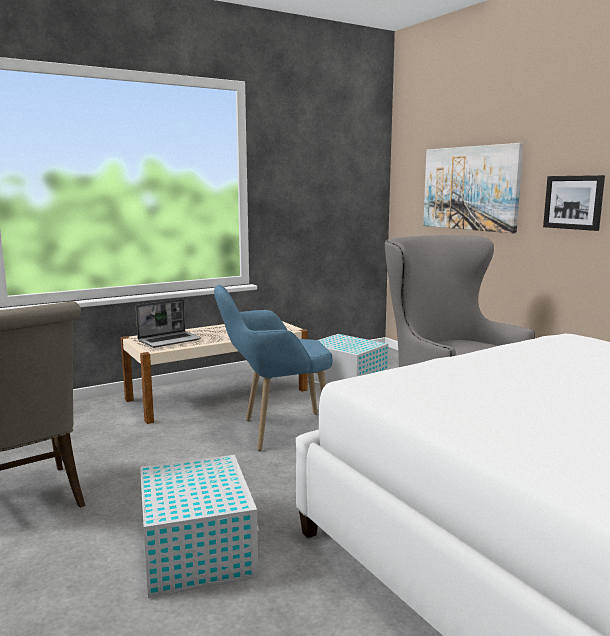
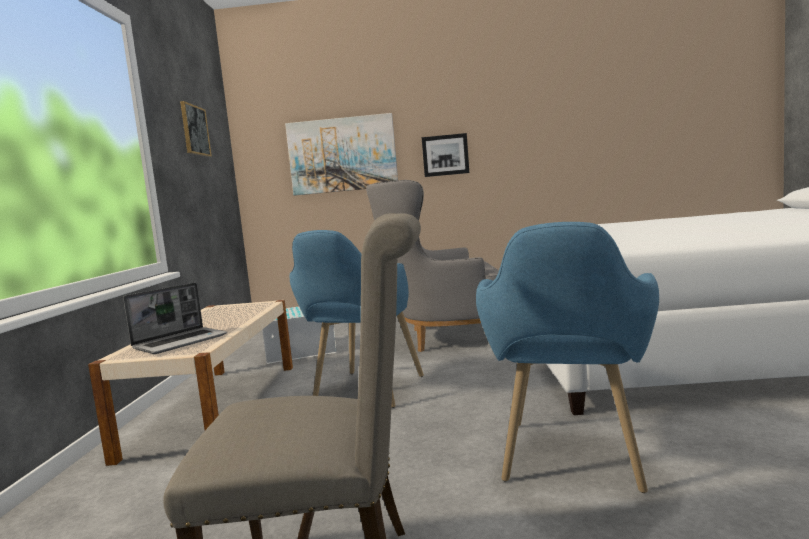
camera: 55 degrees left, 5 degrees down
laptop [136,299,201,348] -> laptop turned 45 degrees clockwise [123,283,227,354]
white storage box [140,455,259,598] -> blue armchair [476,222,659,493]
none -> picture [180,101,212,157]

